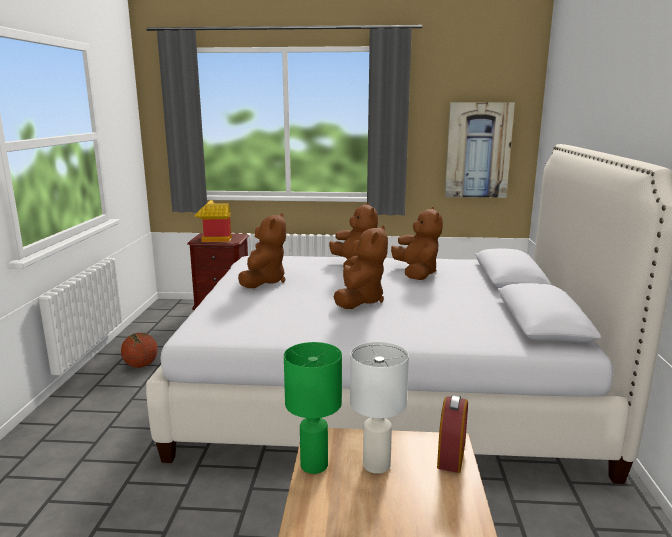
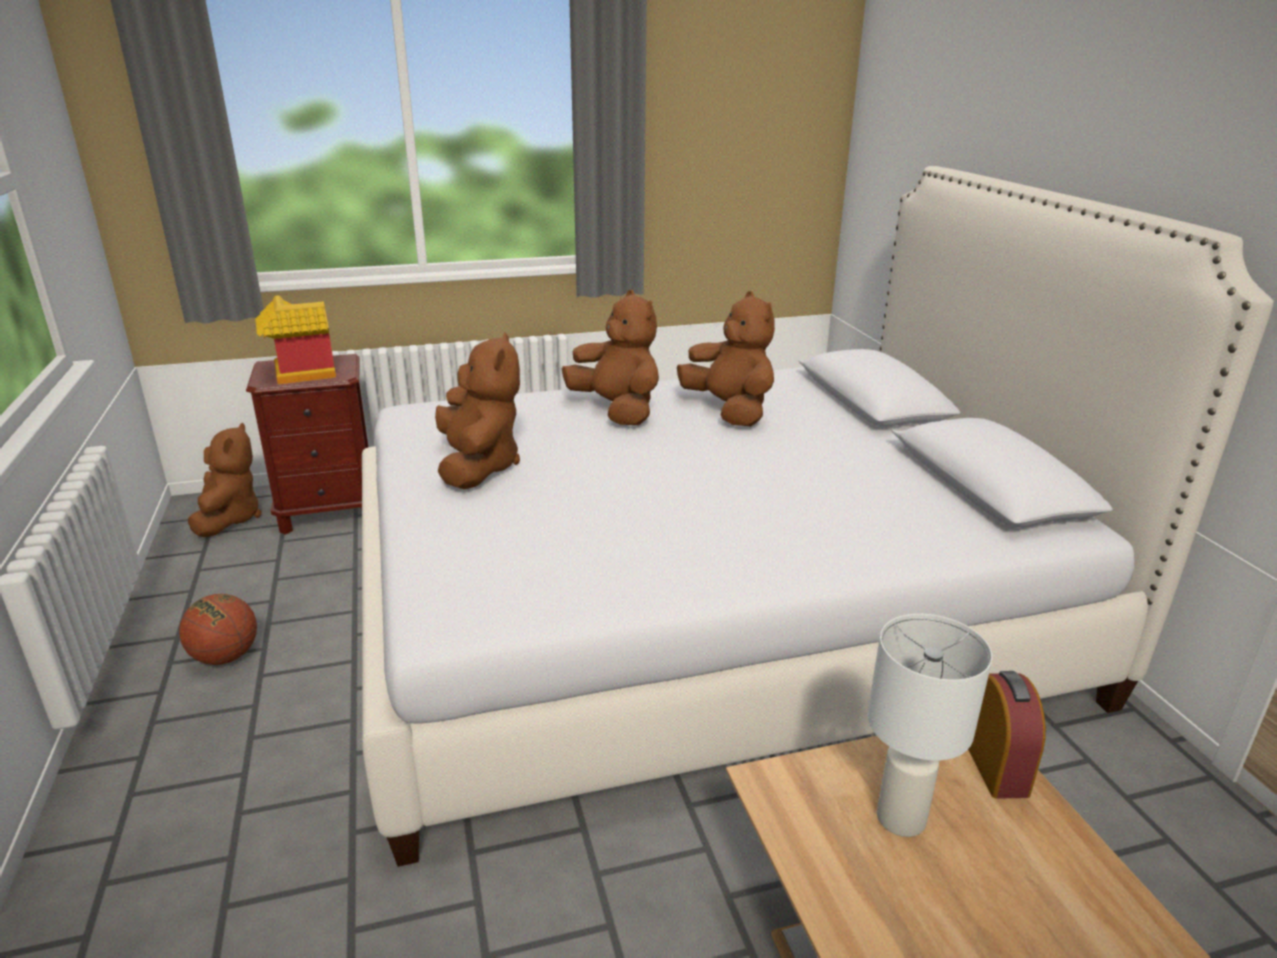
camera: 20 degrees left, 10 degrees up
green table lamp [284,342,342,474] -> none
brown plush toy [334,225,388,309] -> brown plush toy moved to [188,423,261,537]
picture [445,103,515,198] -> none

